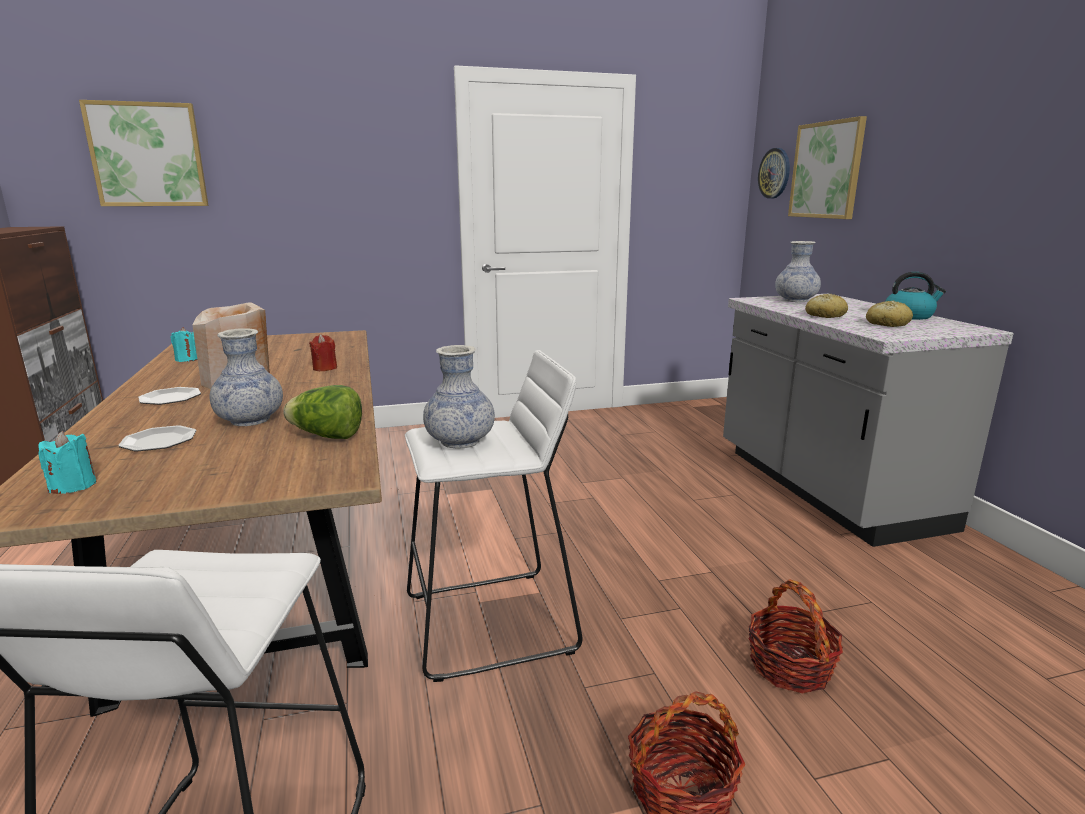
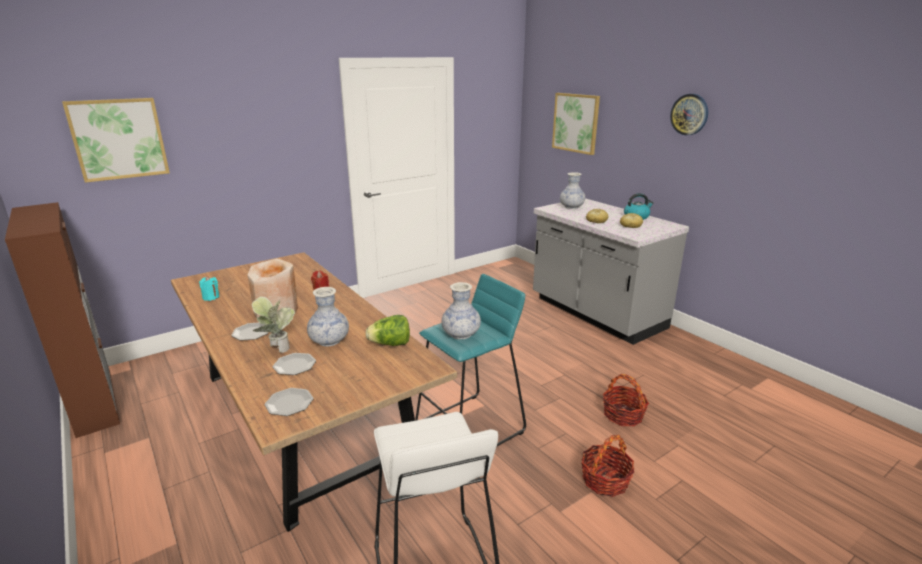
camera: 20 degrees left, 5 degrees up
turquoise candle [38,431,96,494] -> plate [265,388,313,416]
white stool [405,350,582,682] -> turquoise stool [415,274,526,446]
wall clock [758,148,790,199] -> wall clock moved to [670,94,708,135]
none -> potted plant [252,297,295,353]

